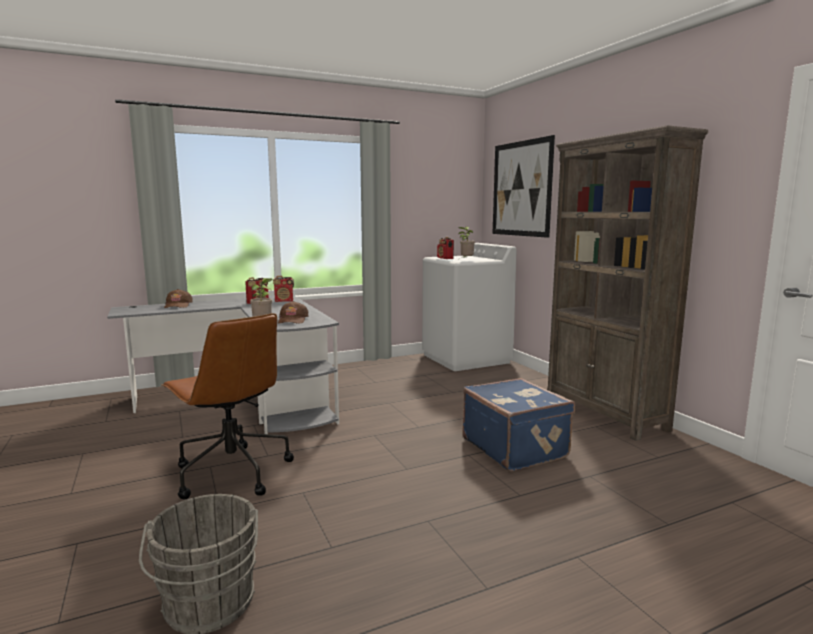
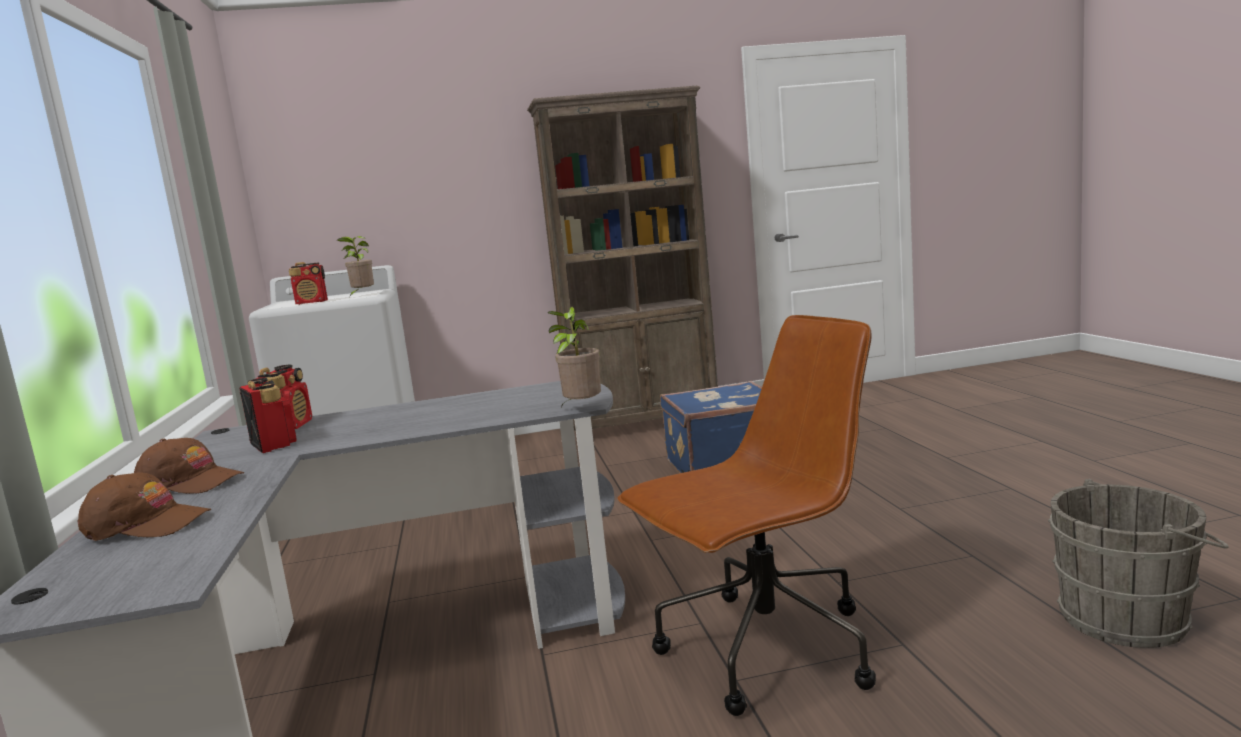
camera: 75 degrees left, 0 degrees up
brown cap [278,301,308,323] -> brown cap moved to [134,438,244,494]
picture [493,135,555,238] -> none

